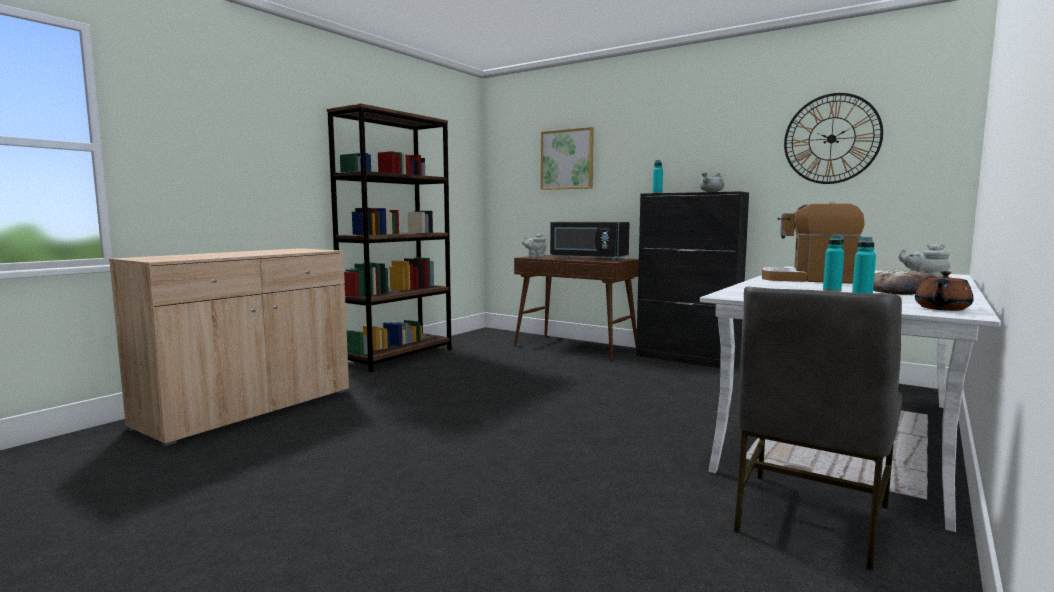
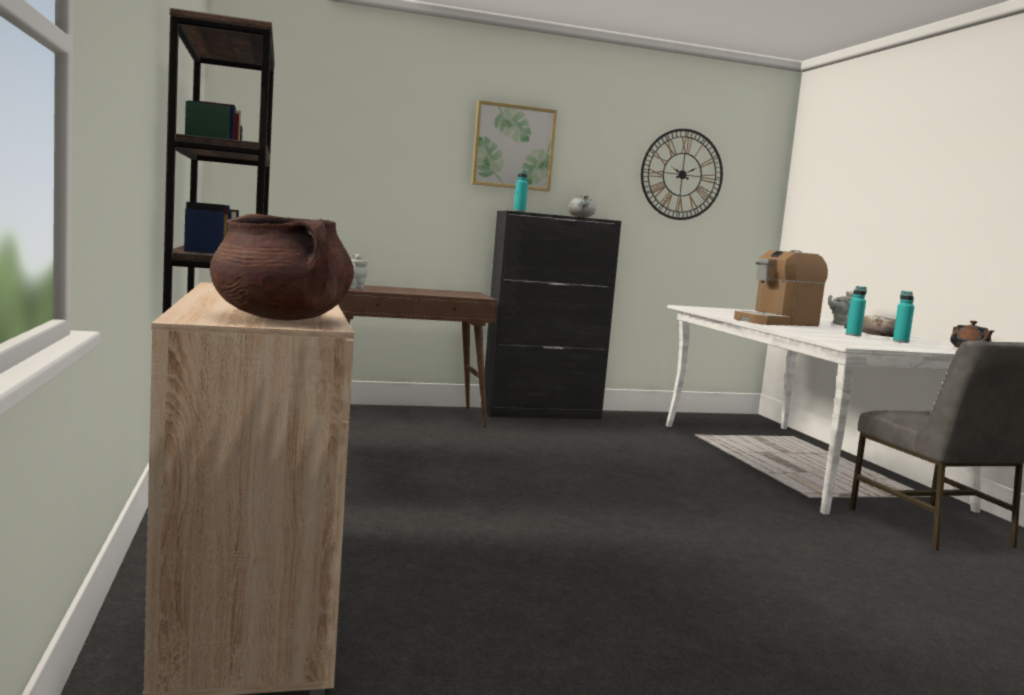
camera: 50 degrees left, 0 degrees up
picture [541,127,594,190] -> picture moved to [471,100,557,192]
black microwave [550,222,630,260] -> none
none -> brown cooking pot [210,214,354,320]

